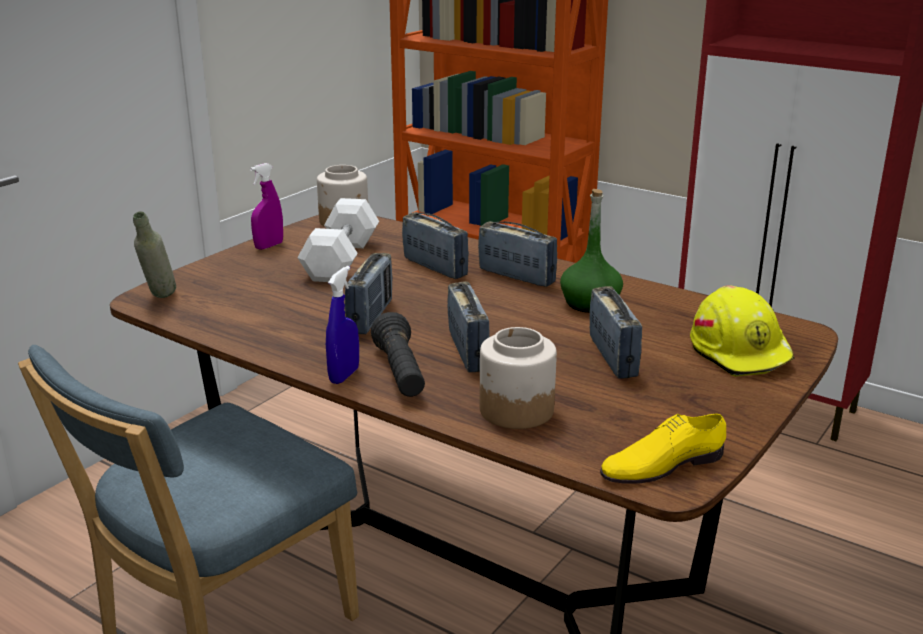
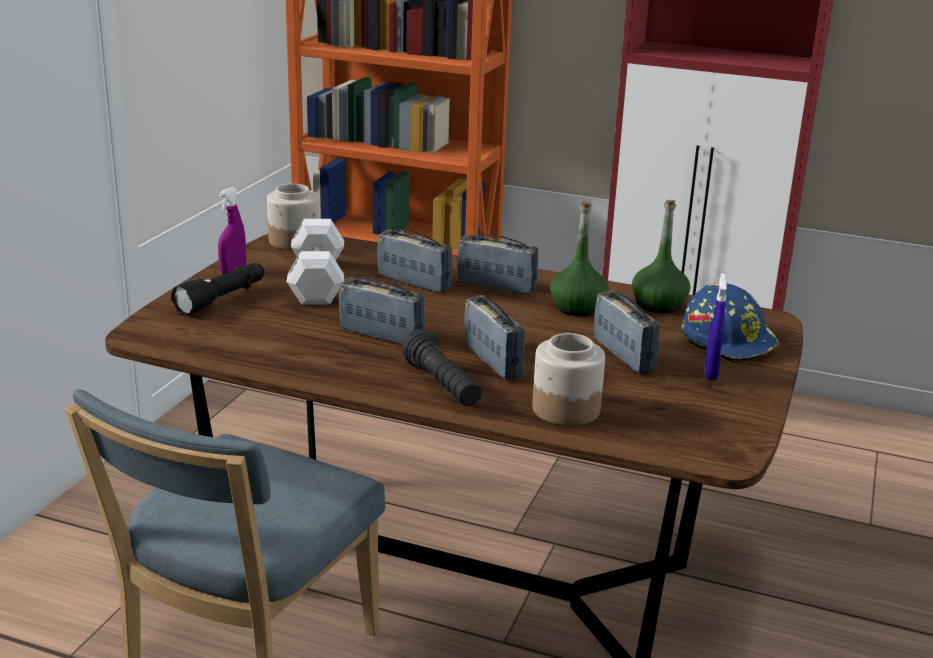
camera: 15 degrees left, 0 degrees up
grey bottle [133,212,176,298] -> none
blue spray bottle [326,266,359,384] -> blue spray bottle moved to [705,273,727,381]
radio [345,253,392,334] -> radio turned 60 degrees counterclockwise [339,277,425,344]
yellow shoe [600,413,726,484] -> none
yellow hard hat [690,286,795,377] -> blue hard hat [682,283,779,363]
none -> black flashlight [171,263,265,316]
none -> green bottle [632,200,690,313]

